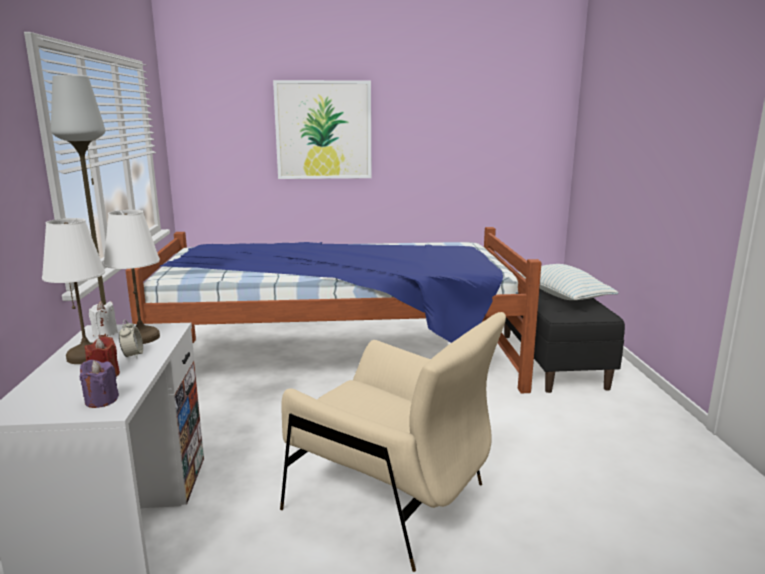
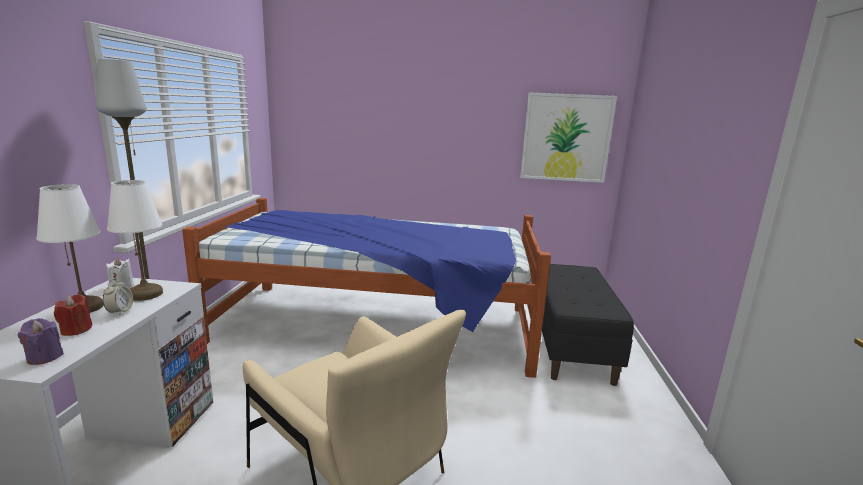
camera: 10 degrees right, 0 degrees up
picture [273,80,371,179] -> picture moved to [520,93,617,183]
pillow [518,264,618,300] -> none

